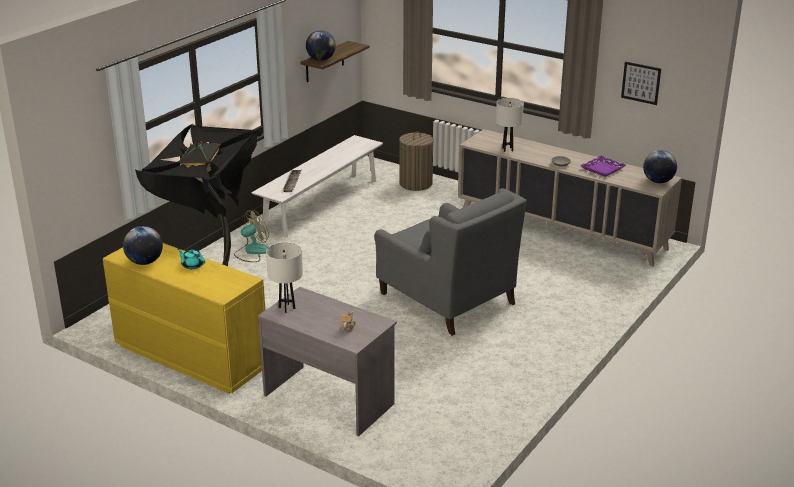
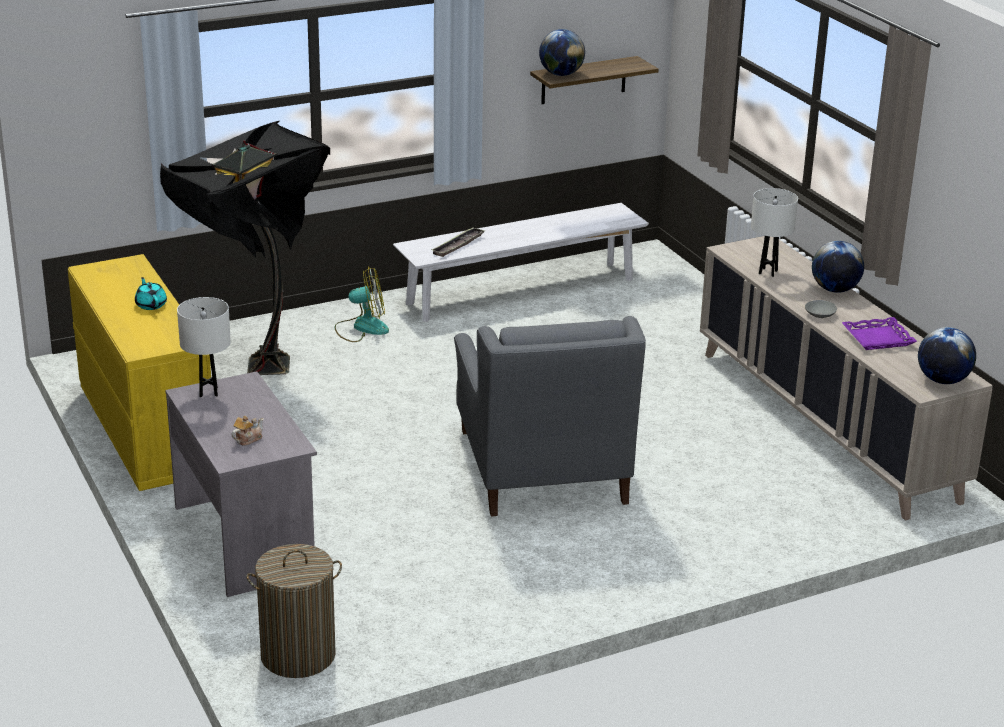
camera: 30 degrees right, 0 degrees up
globe [123,226,163,265] -> globe moved to [812,241,864,293]
laundry basket [399,131,434,191] -> laundry basket moved to [246,544,342,678]
picture [621,62,661,105] -> none

